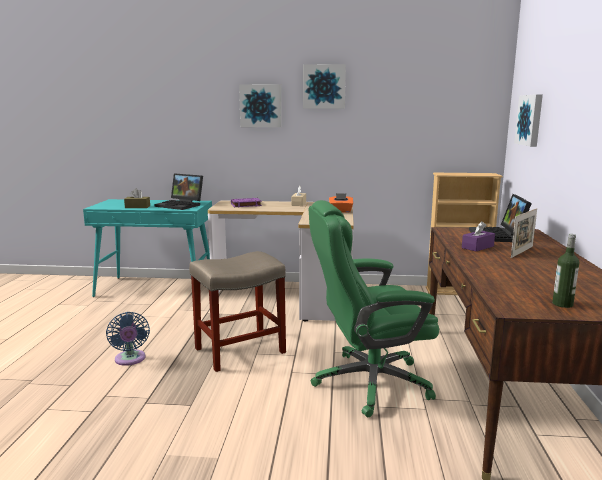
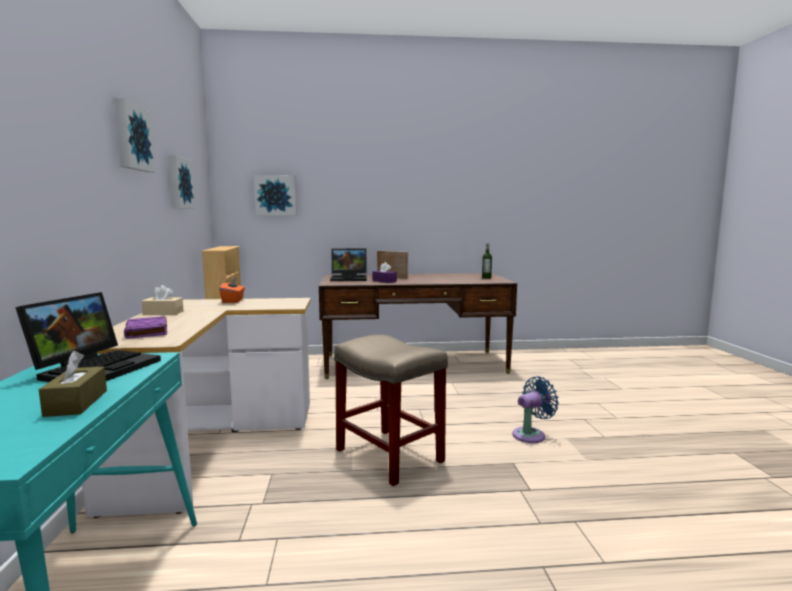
camera: 100 degrees left, 5 degrees down
blue fan [106,312,150,366] -> blue fan moved to [512,376,559,443]
picture [239,84,282,127] -> picture moved to [168,155,195,209]
green office chair [309,200,439,417] -> none

